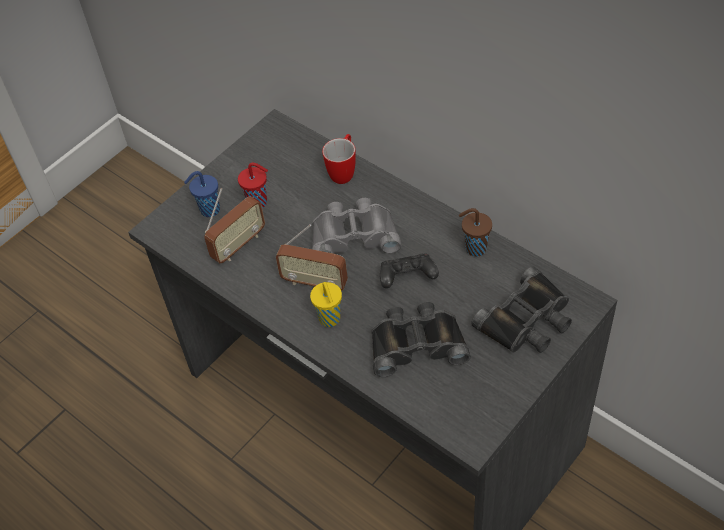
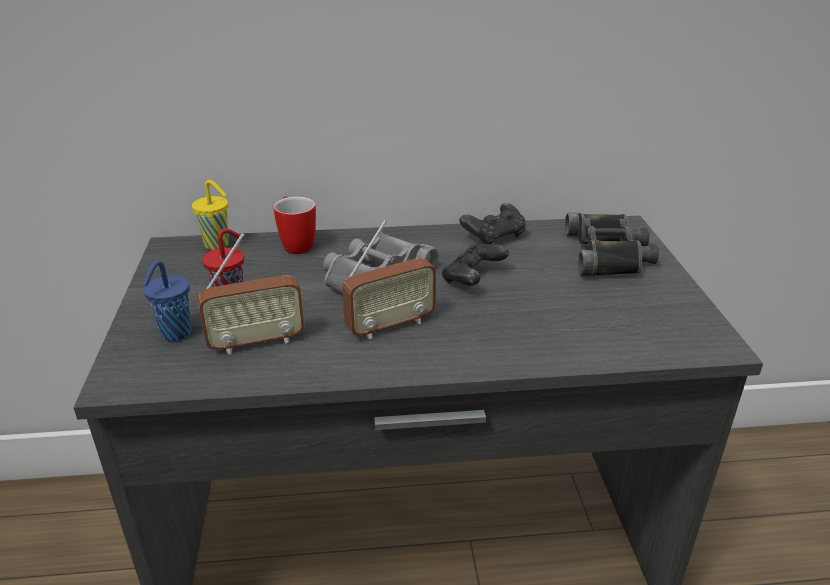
camera: 50 degrees left, 20 degrees down
radio [204,188,265,263] -> radio turned 75 degrees clockwise [198,233,305,355]
yellow cup [310,282,342,327] -> yellow cup moved to [192,180,229,250]
black binoculars [371,302,471,377] -> none
brown cup [459,208,492,257] -> black game controller [459,203,526,244]

